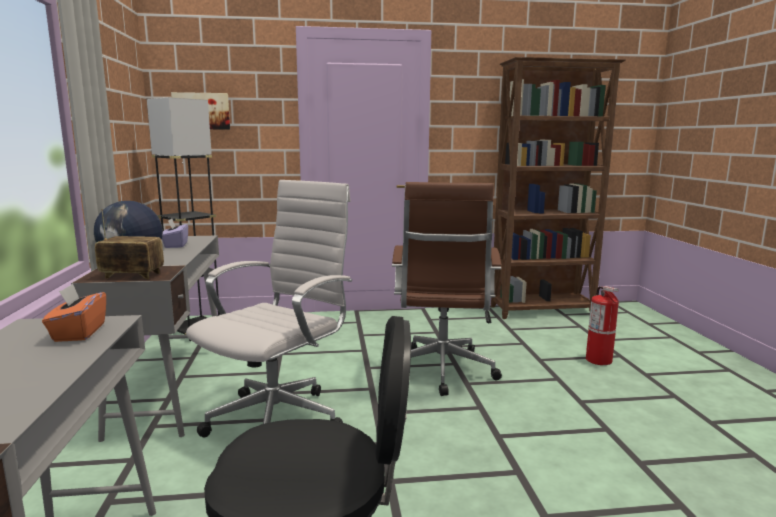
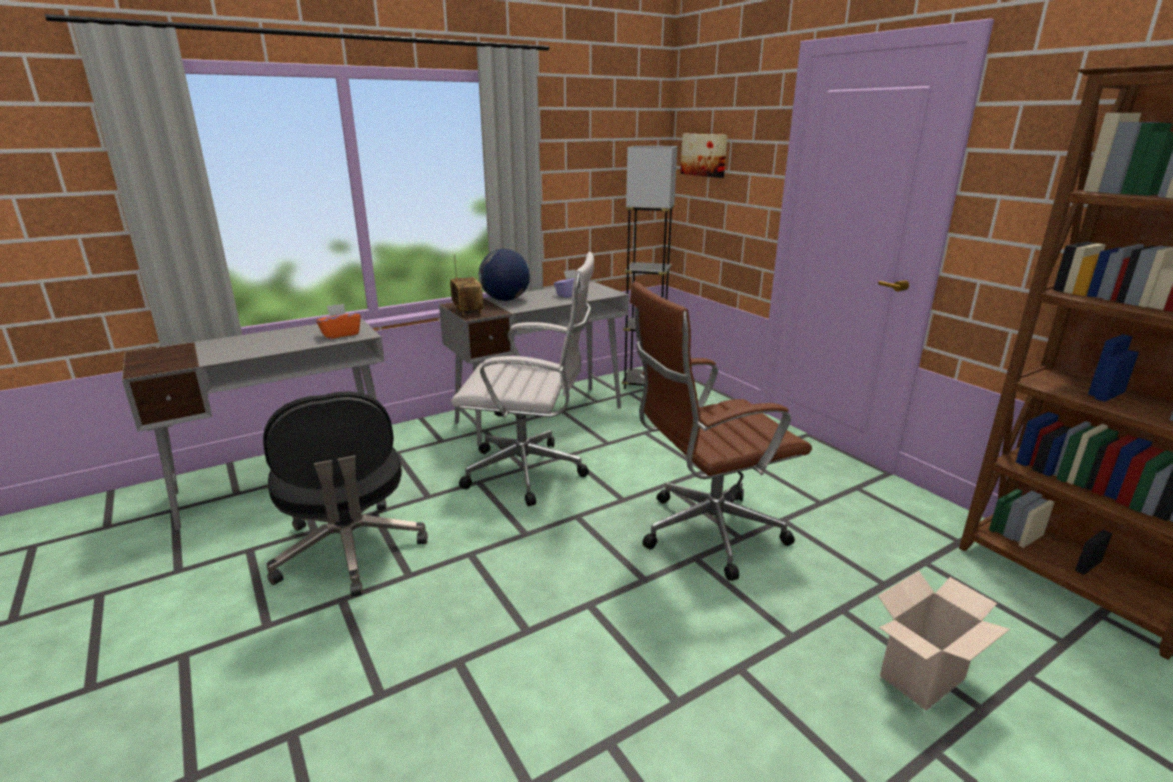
camera: 65 degrees right, 10 degrees up
fire extinguisher [586,286,619,365] -> cardboard box [878,571,1010,710]

